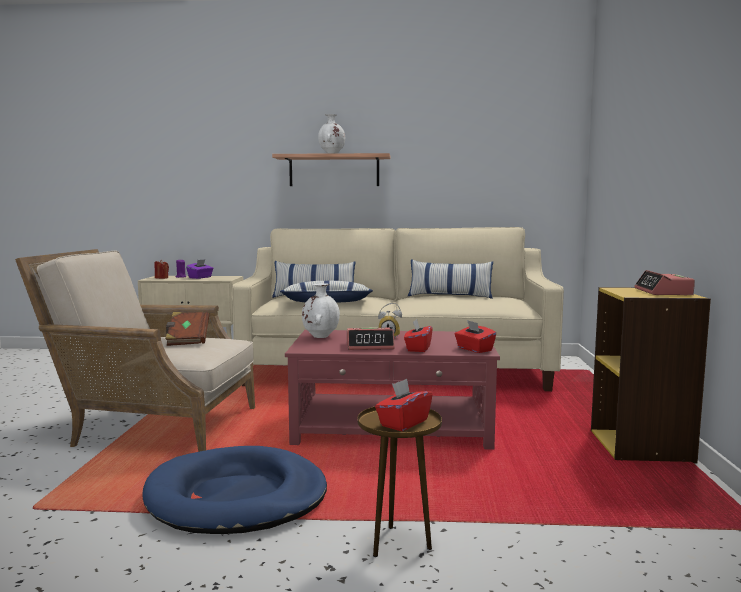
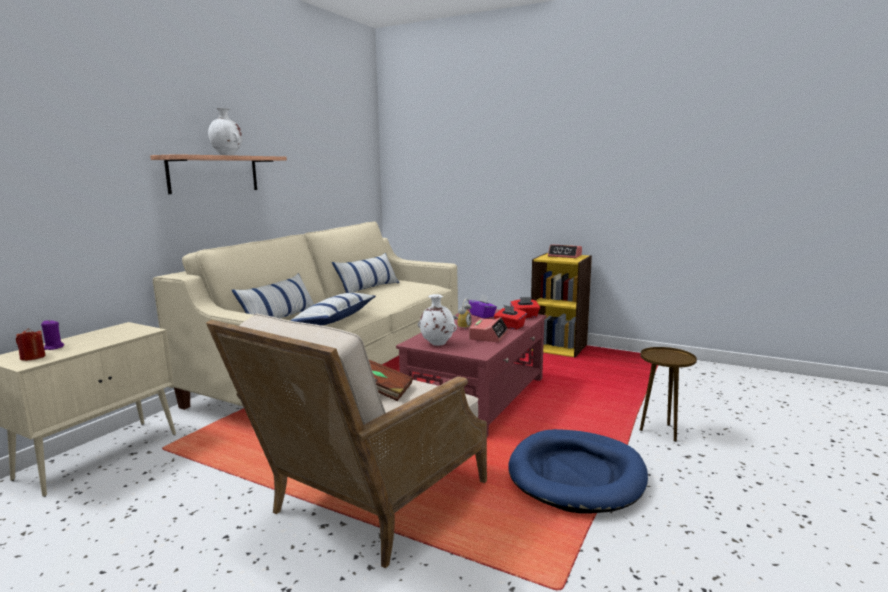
camera: 65 degrees left, 5 degrees up
purple tissue box [186,259,214,279] -> purple tissue box moved to [469,294,497,318]
red tissue box [375,379,432,431] -> none

